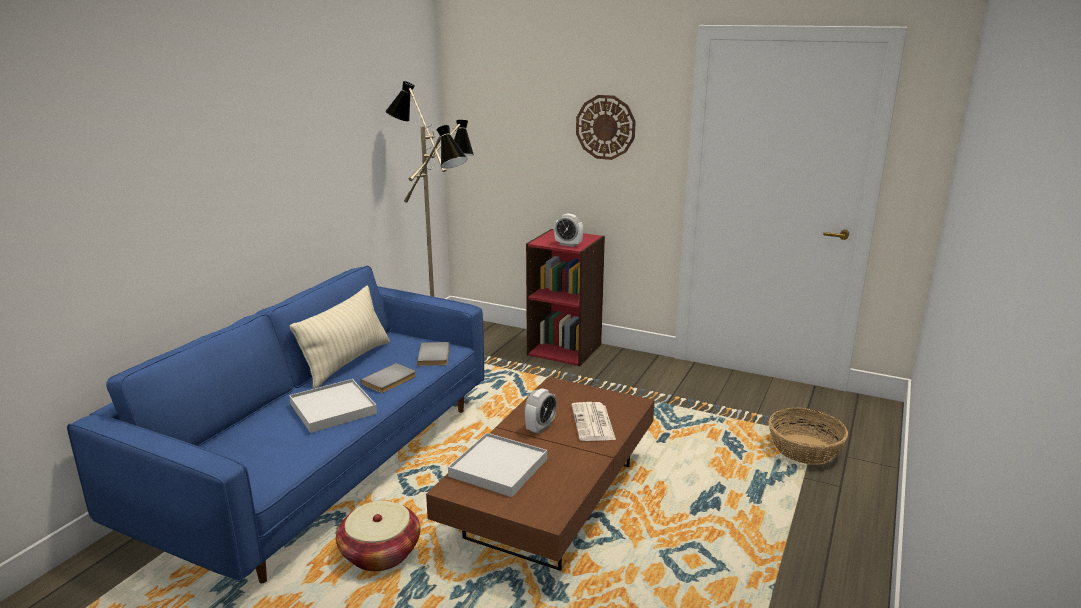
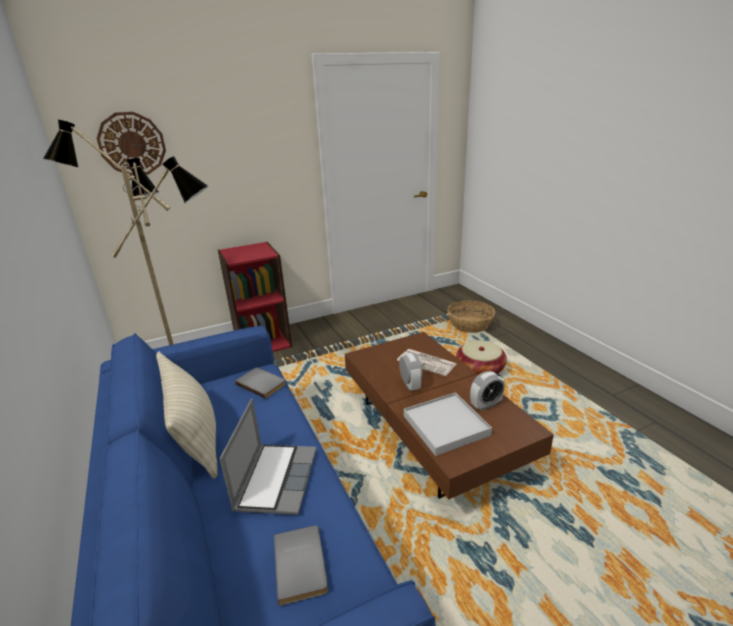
camera: 50 degrees left, 5 degrees up
white tray [289,379,377,433] -> laptop [219,399,316,515]
basket [336,501,421,571] -> basket moved to [456,340,507,375]
grey book [361,363,416,393] -> grey book moved to [274,525,328,606]
alarm clock [554,214,583,247] -> alarm clock moved to [470,371,505,411]
wall clock [576,95,636,160] -> wall clock moved to [96,112,166,175]

